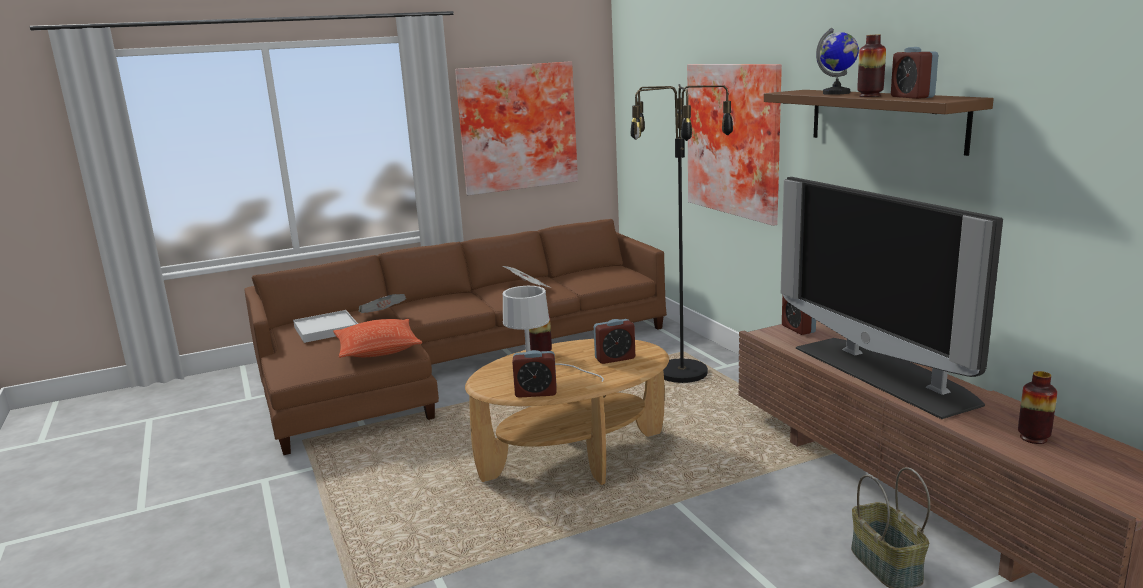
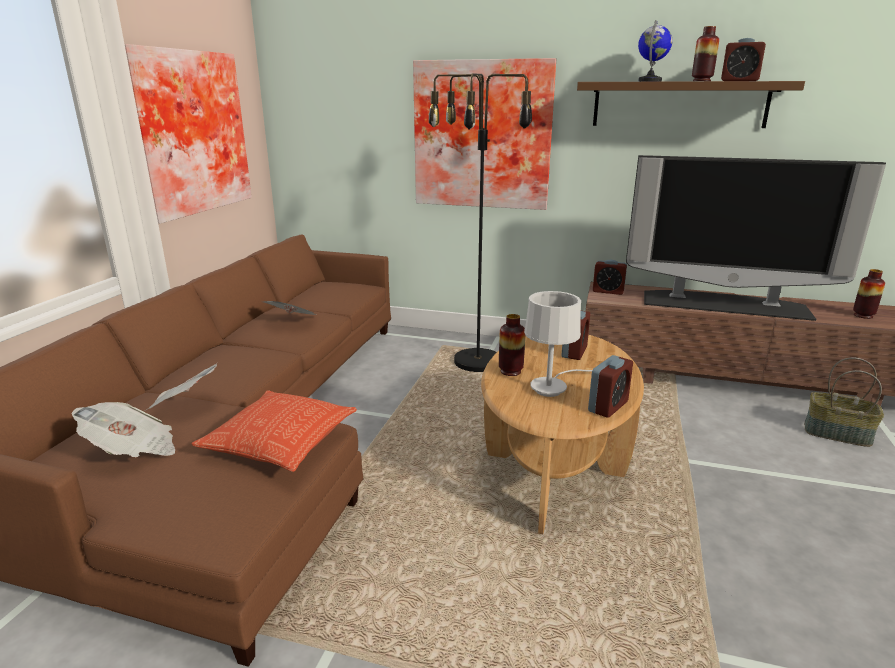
camera: 50 degrees left, 5 degrees up
white tray [293,310,358,343] -> newspaper [72,402,175,457]

